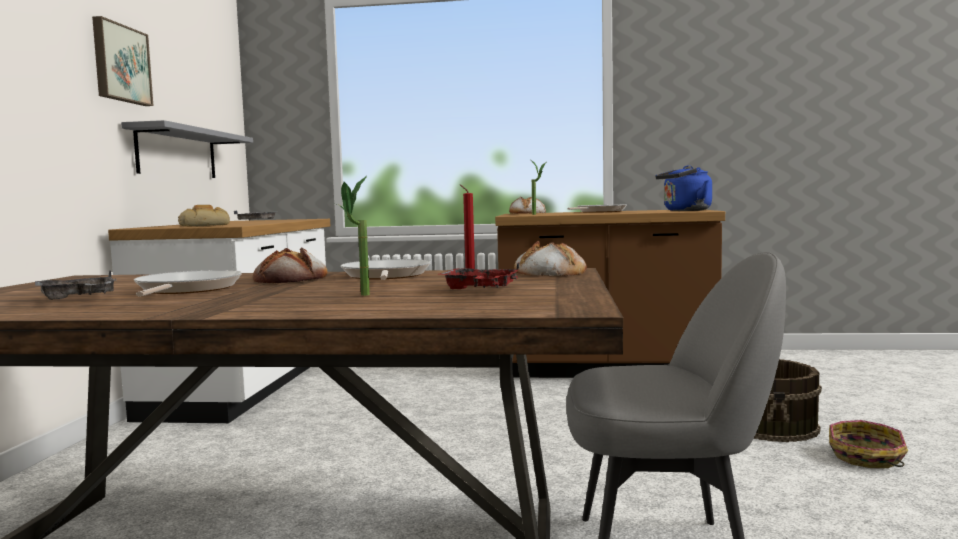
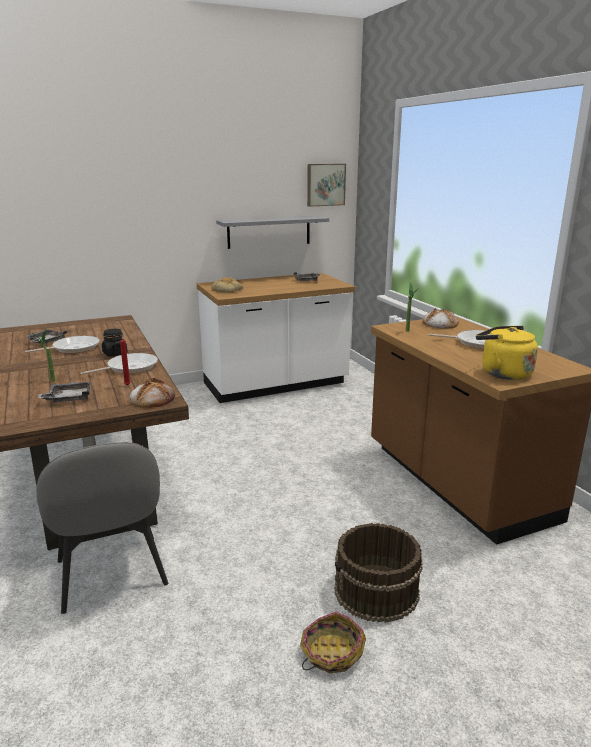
camera: 60 degrees right, 15 degrees up
picture [92,16,153,106] -> picture moved to [307,164,346,207]
bread [253,247,327,283] -> black jar [102,329,128,356]
red tray [439,262,520,289] -> grey tray [38,382,90,402]
blue kettle [655,165,712,211] -> yellow kettle [476,326,538,380]

